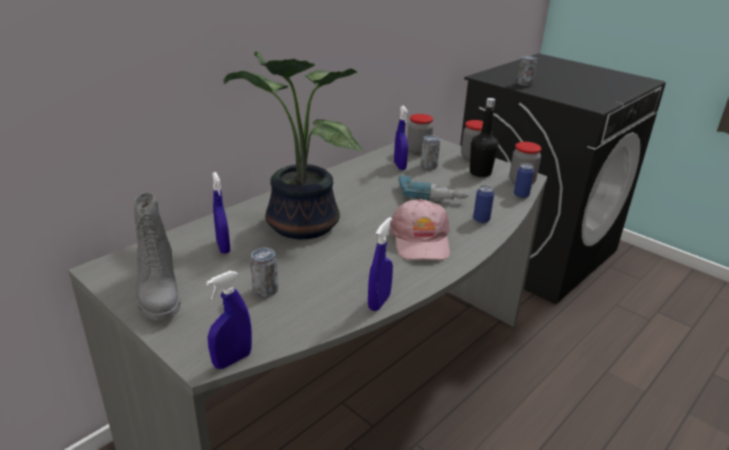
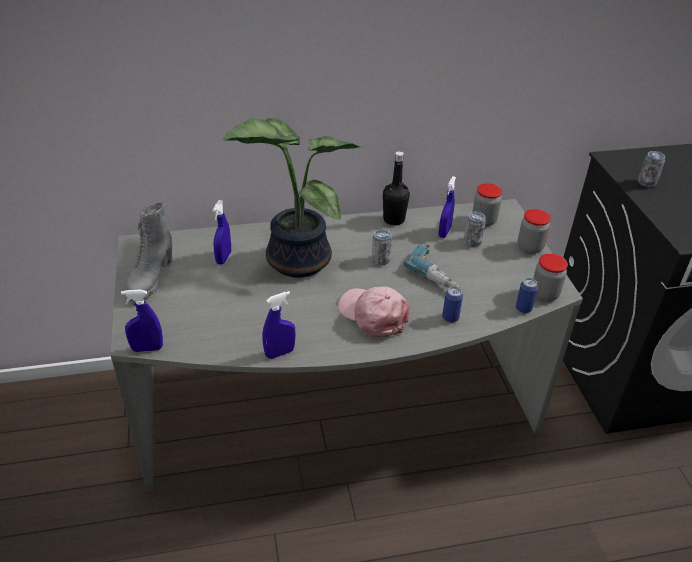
camera: 35 degrees right, 10 degrees up
can [250,248,278,297] -> can moved to [371,229,392,266]
pink cap [390,199,450,260] -> pink cap turned 105 degrees clockwise [338,286,410,338]
black bottle [470,98,498,177] -> black bottle moved to [383,151,410,225]

